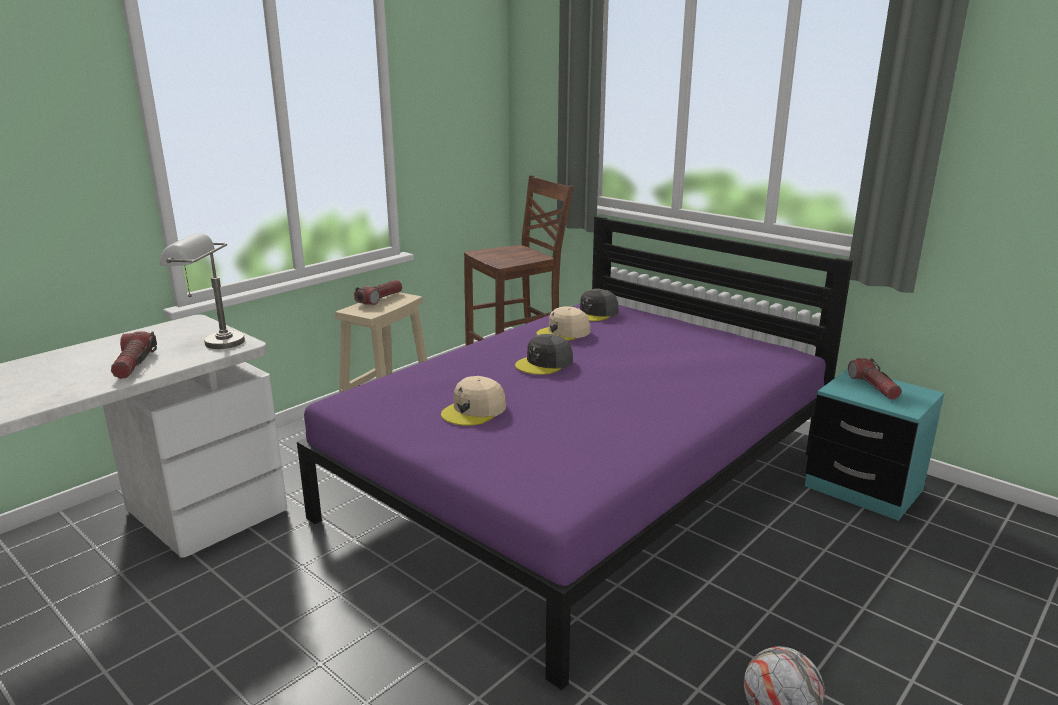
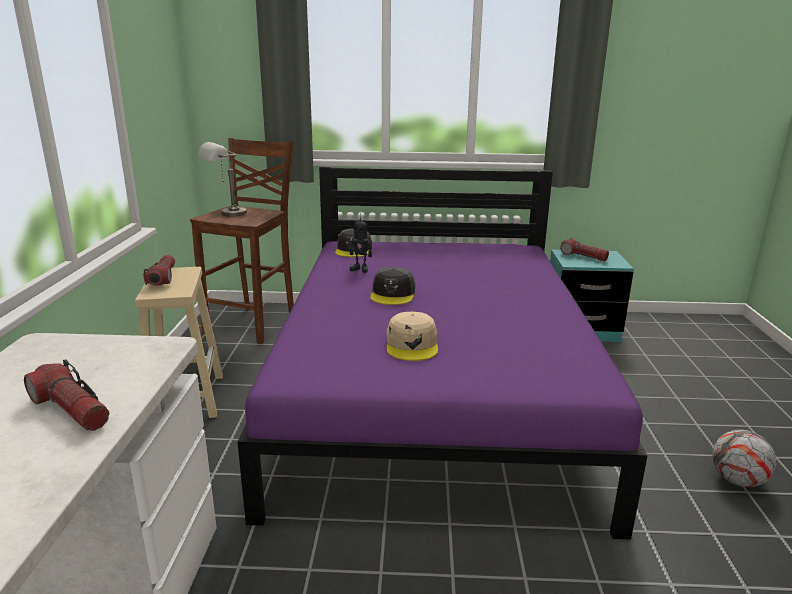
camera: 40 degrees left, 0 degrees up
grey table lamp [160,233,245,349] -> grey table lamp moved to [197,142,247,217]
beige cap [536,307,590,341] -> toy robot [350,213,372,273]

